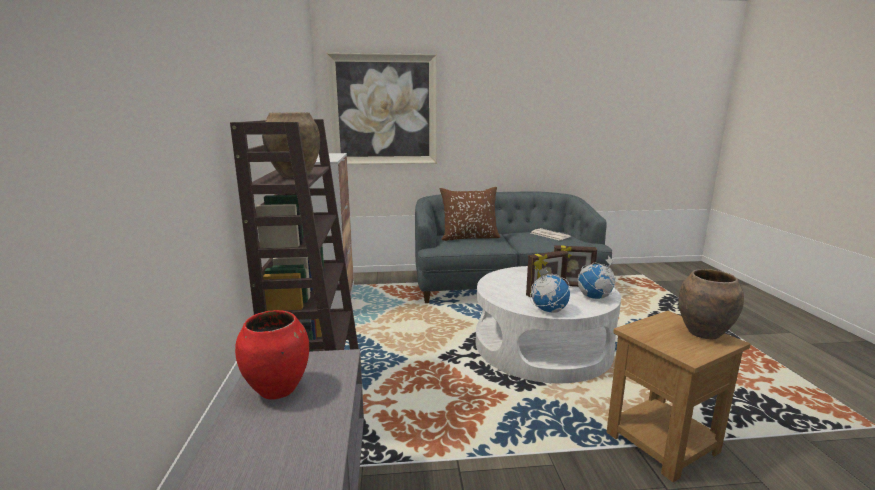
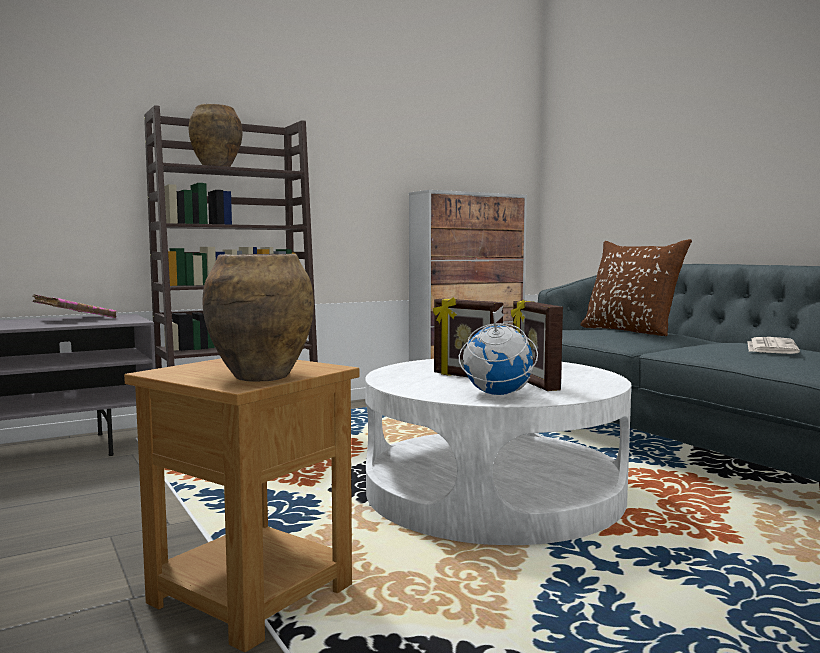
camera: 65 degrees right, 10 degrees down
red vase [235,310,309,400] -> pink book [33,294,117,318]
picture [326,53,437,165] -> none
globe [530,267,570,313] -> none

